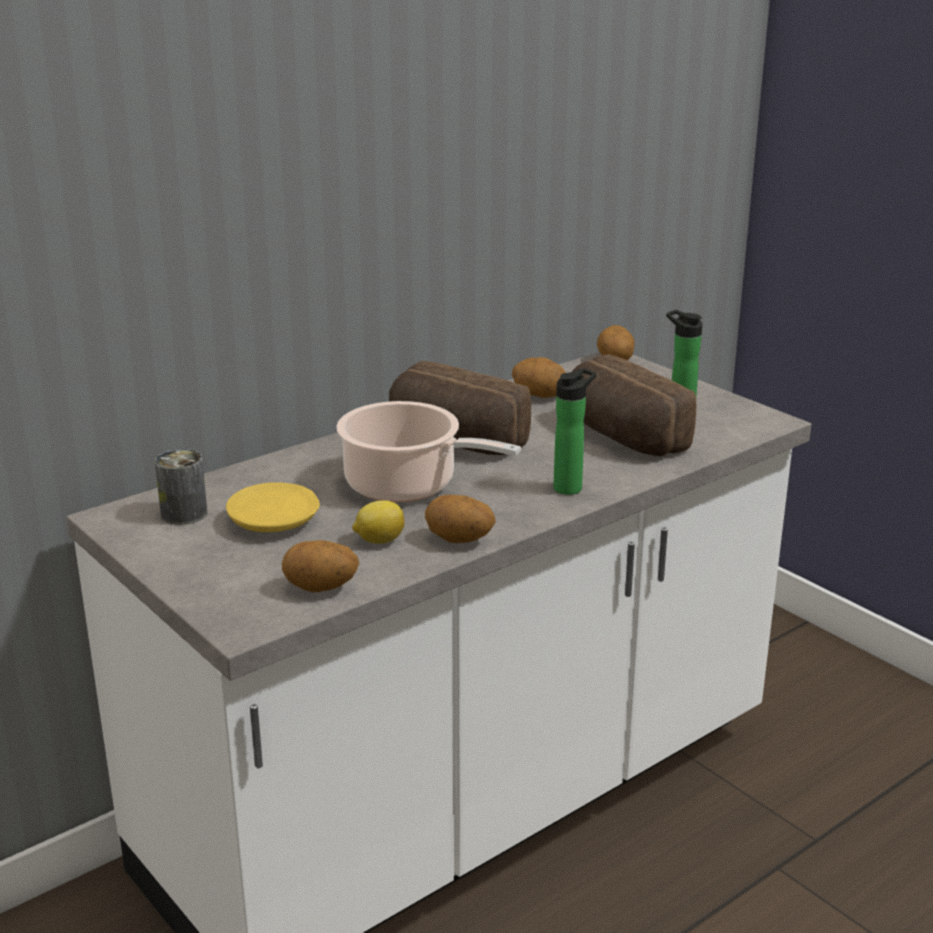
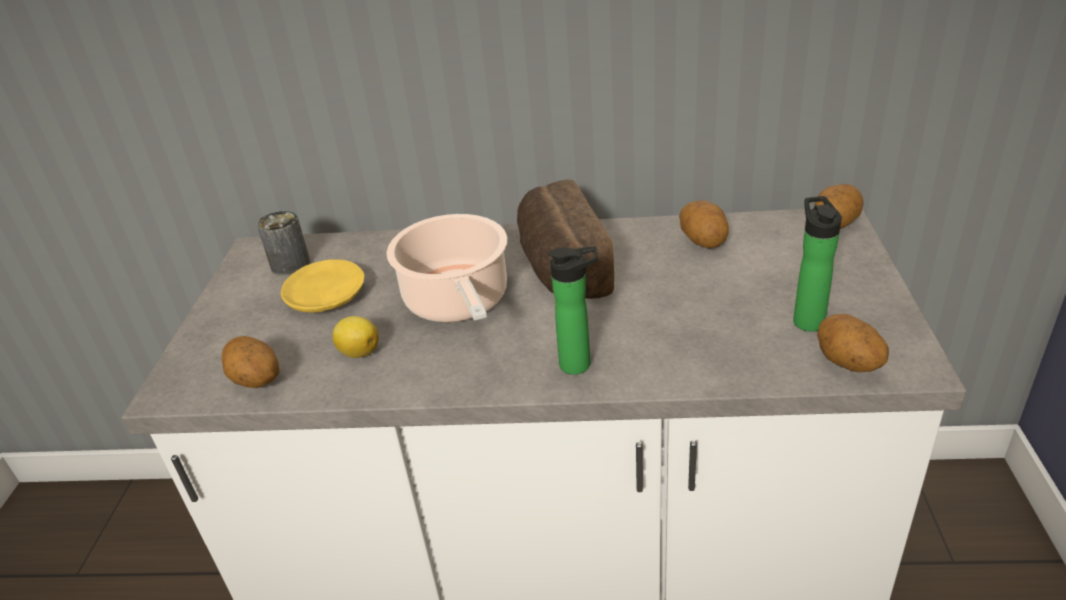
camera: 45 degrees right, 10 degrees up
potato [425,495,496,543] -> potato moved to [817,314,889,372]
bread [572,354,696,456] -> none

